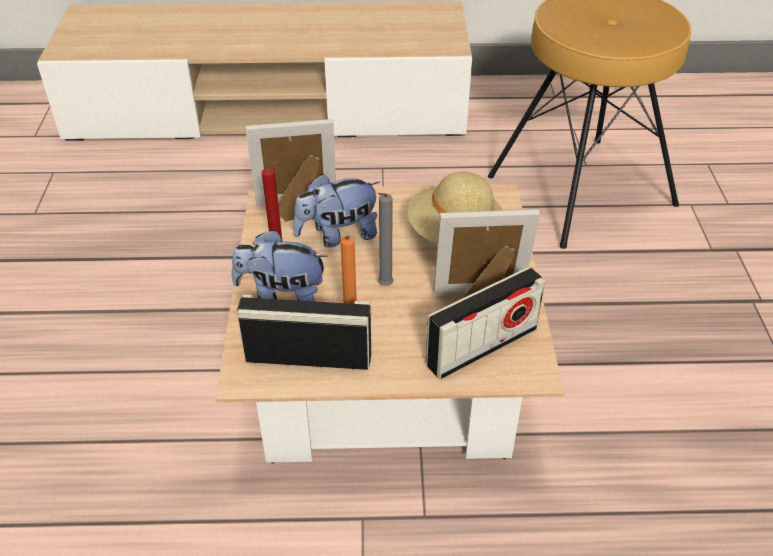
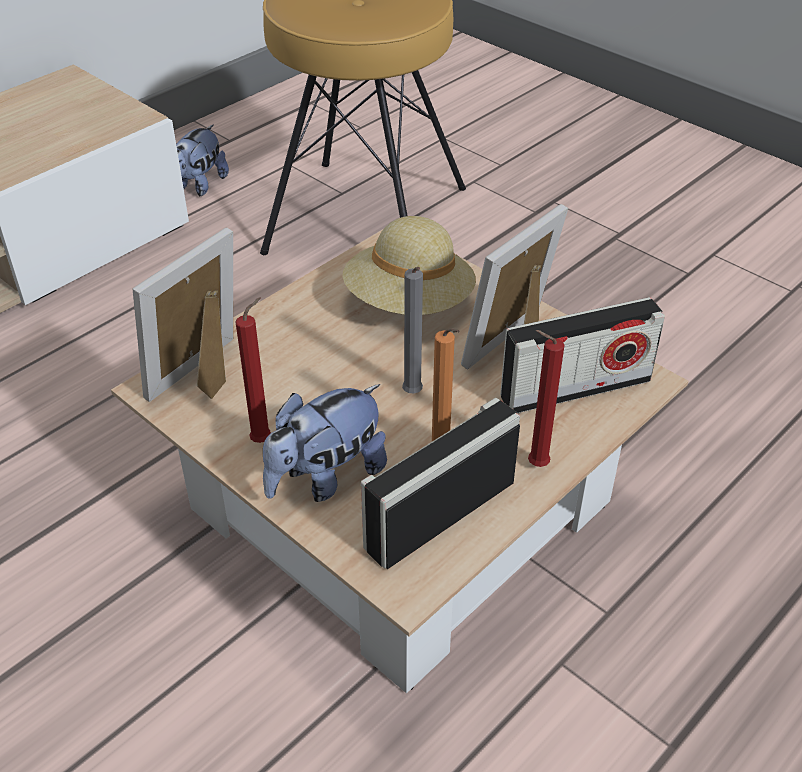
camera: 45 degrees left, 0 degrees up
plush toy [293,174,380,247] -> plush toy moved to [176,124,229,196]
radio [426,267,545,379] -> radio turned 60 degrees clockwise [500,297,665,413]
none -> red candle [528,330,564,467]

